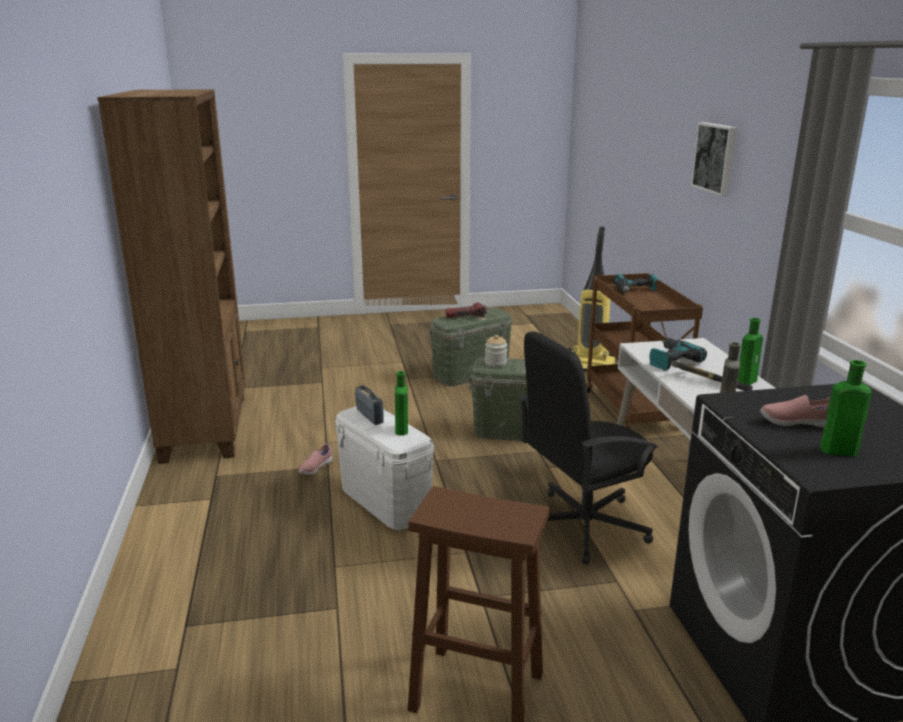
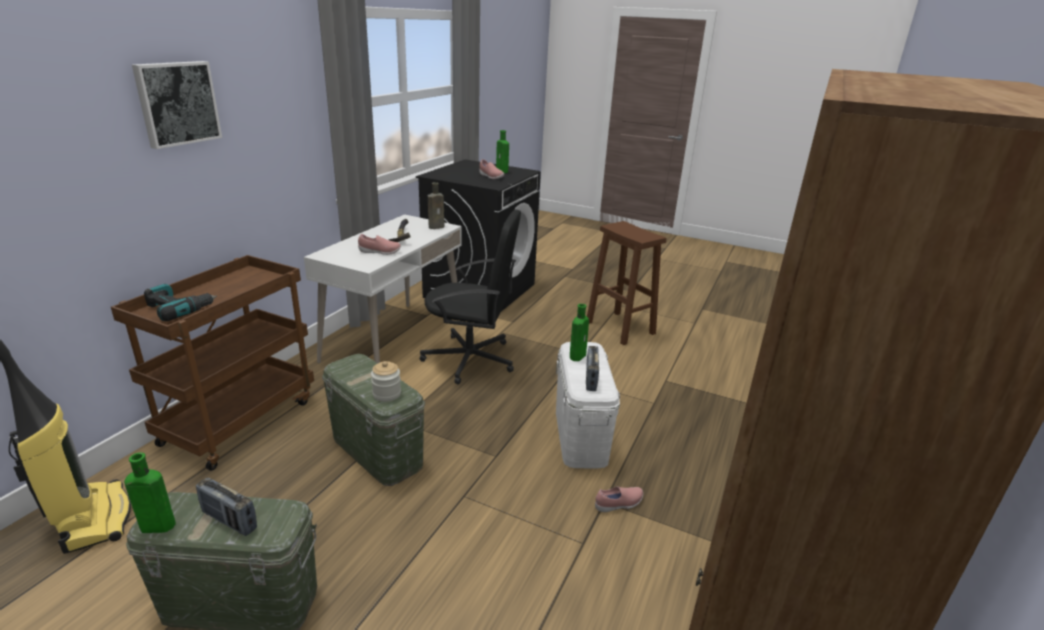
camera: 145 degrees left, 5 degrees up
flashlight [445,303,487,318] -> radio [196,477,257,536]
power drill [649,338,707,371] -> pink shoe [358,234,401,255]
green bottle [738,318,763,385] -> green bottle moved to [124,452,176,533]

